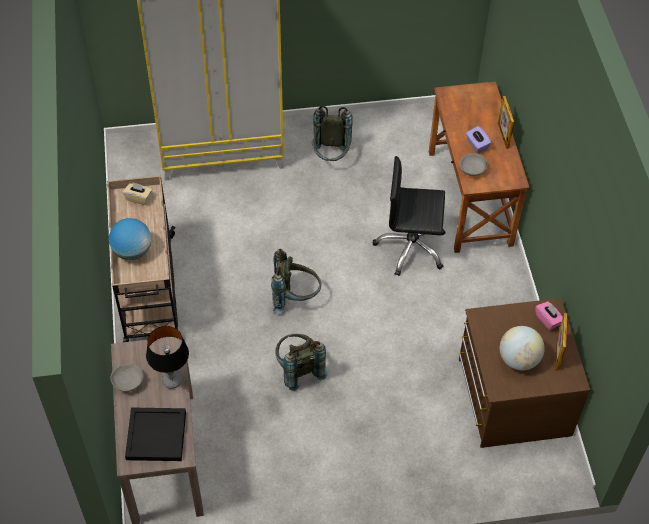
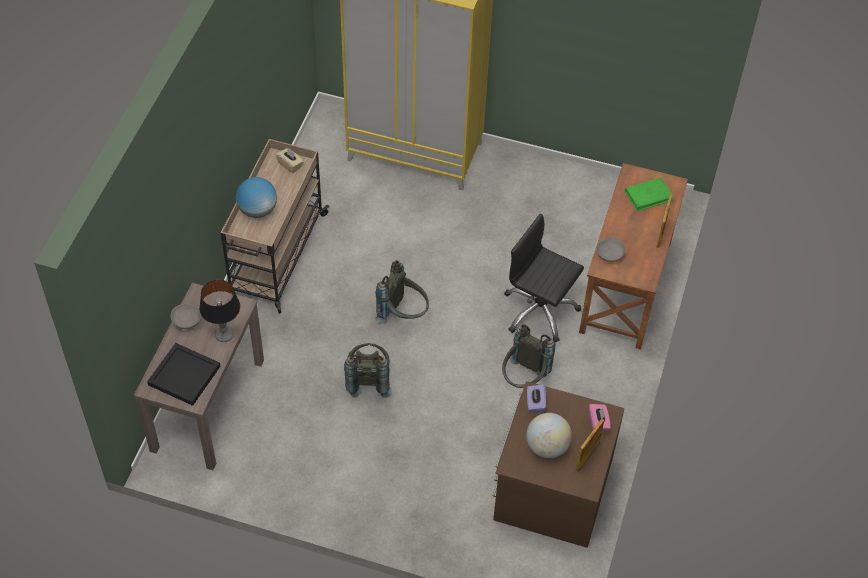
camera: 25 degrees right, 0 degrees up
grey backpack [312,106,353,161] -> grey backpack moved to [502,324,555,388]
purple tissue box [466,126,491,153] -> purple tissue box moved to [527,384,546,413]
none -> green book [625,178,673,211]

